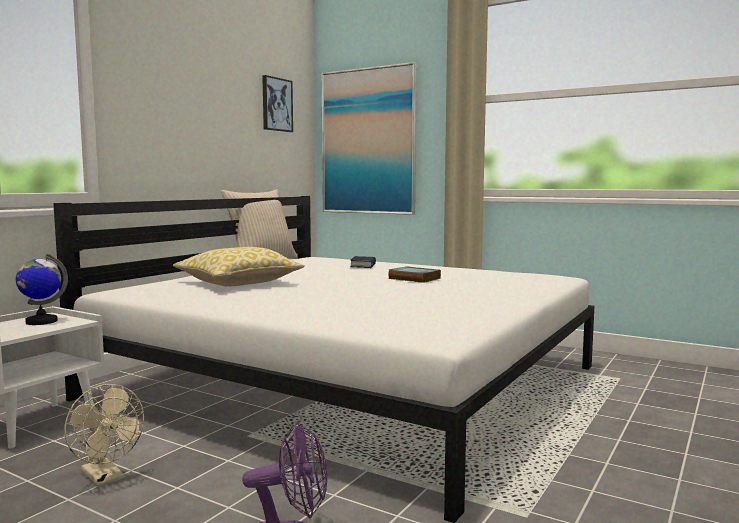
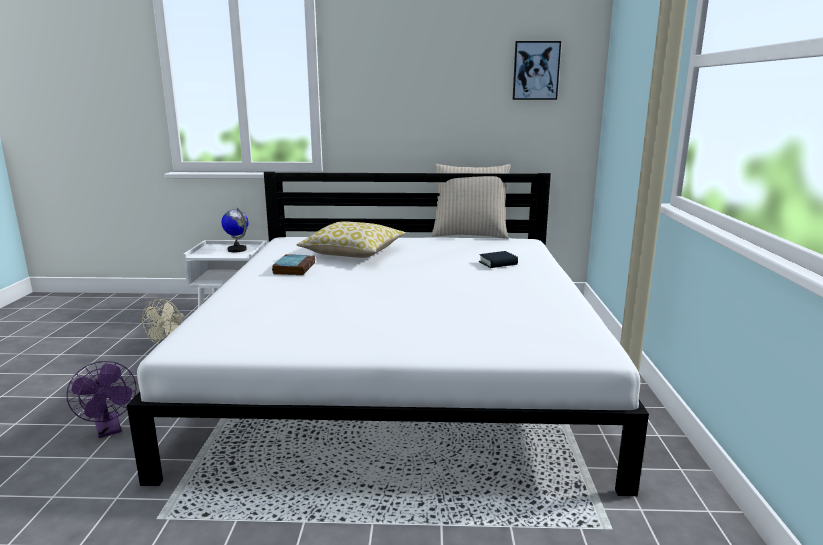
camera: 60 degrees right, 10 degrees up
picture [321,62,417,215] -> none
book [388,266,441,283] -> book moved to [272,254,315,275]

